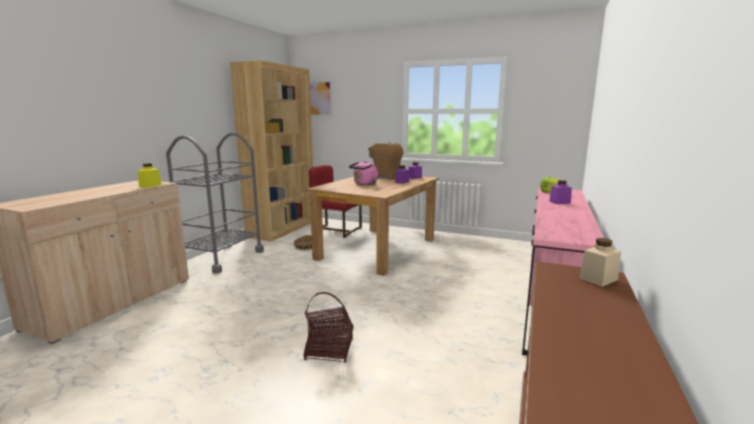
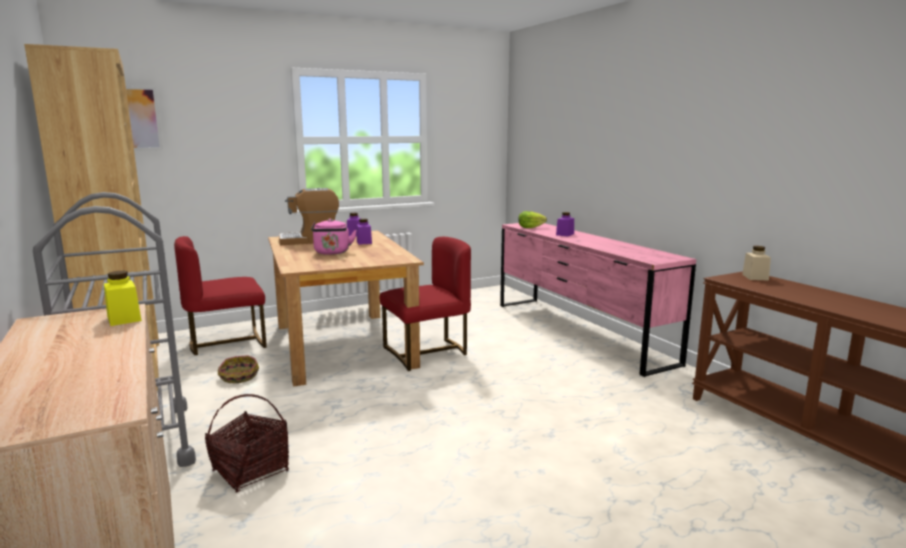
camera: 50 degrees left, 0 degrees up
basket [303,292,353,363] -> basket moved to [205,394,289,492]
none -> red chair [380,237,471,371]

